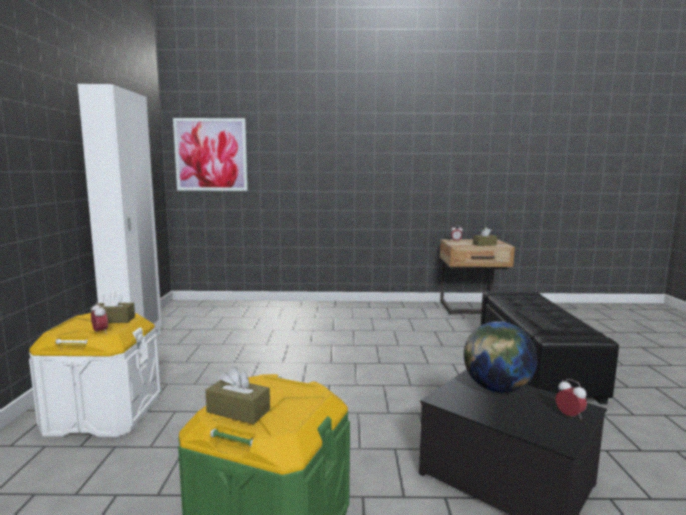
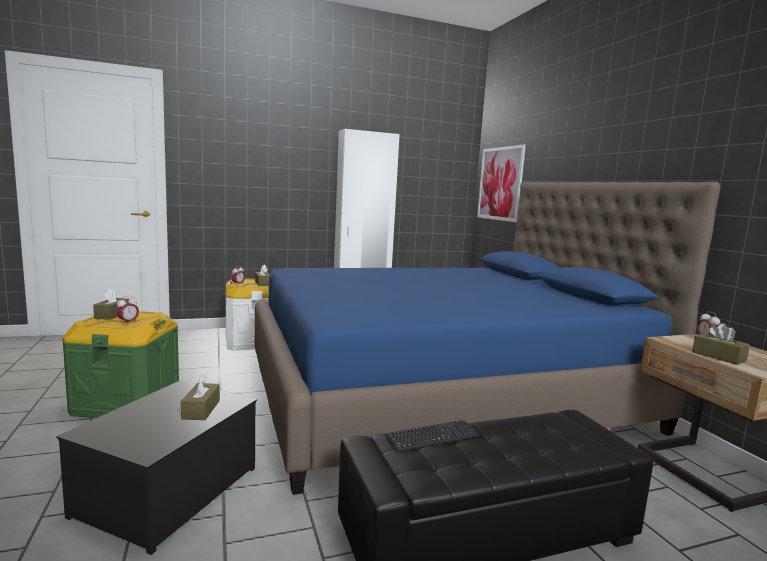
camera: 70 degrees right, 0 degrees up
globe [464,321,538,393] -> brown tissue box [181,374,220,420]
alarm clock [555,379,587,419] -> alarm clock moved to [116,296,139,324]
none -> blue bed [255,182,720,495]

